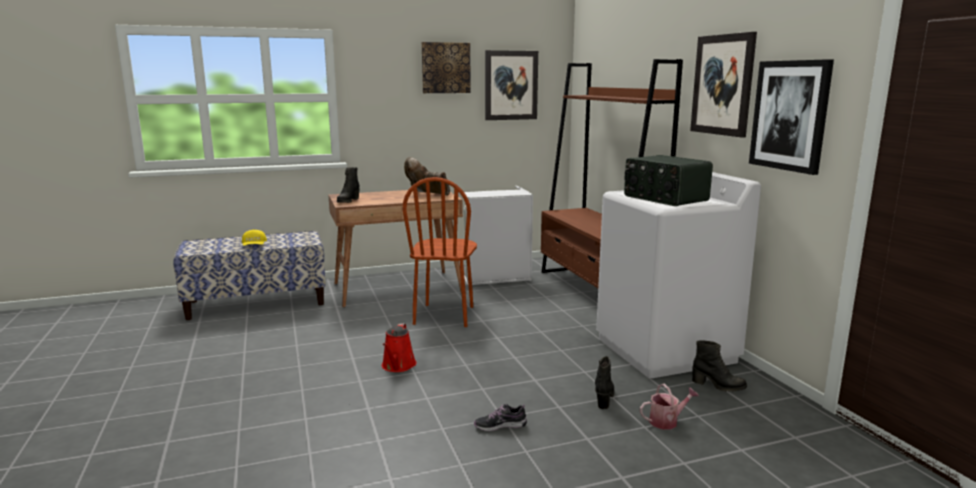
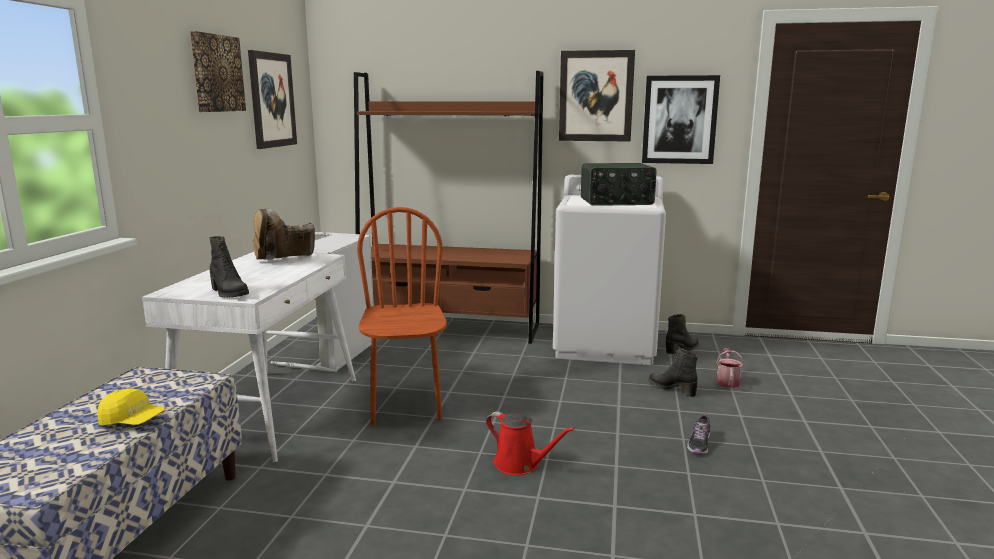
camera: 60 degrees left, 0 degrees up
brown desk [328,190,463,308] -> white desk [142,252,356,463]
brown chair [403,177,477,327] -> brown chair turned 135 degrees counterclockwise [357,207,447,425]

